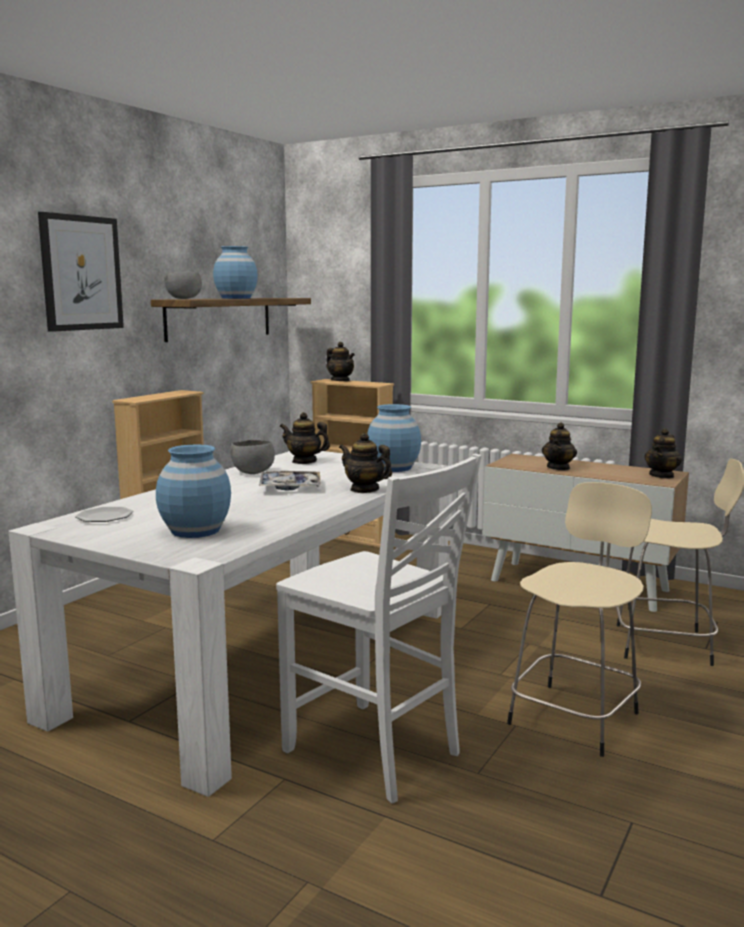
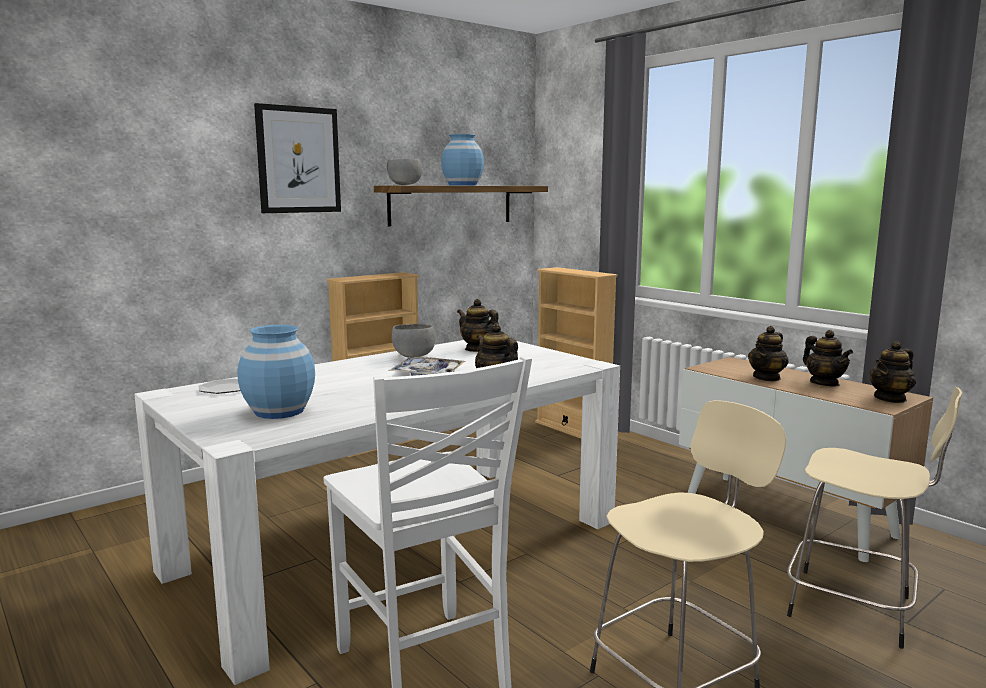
camera: 20 degrees right, 0 degrees up
teapot [326,342,355,381] -> teapot moved to [803,330,853,386]
blue vase [367,404,421,472] -> none

